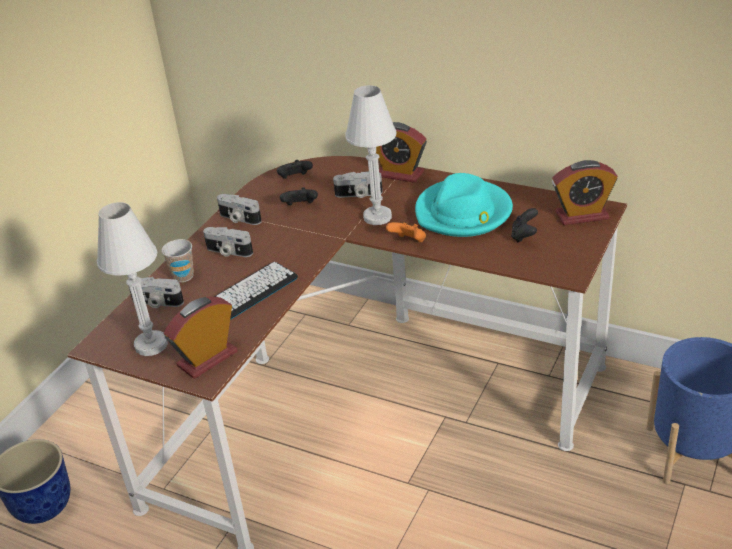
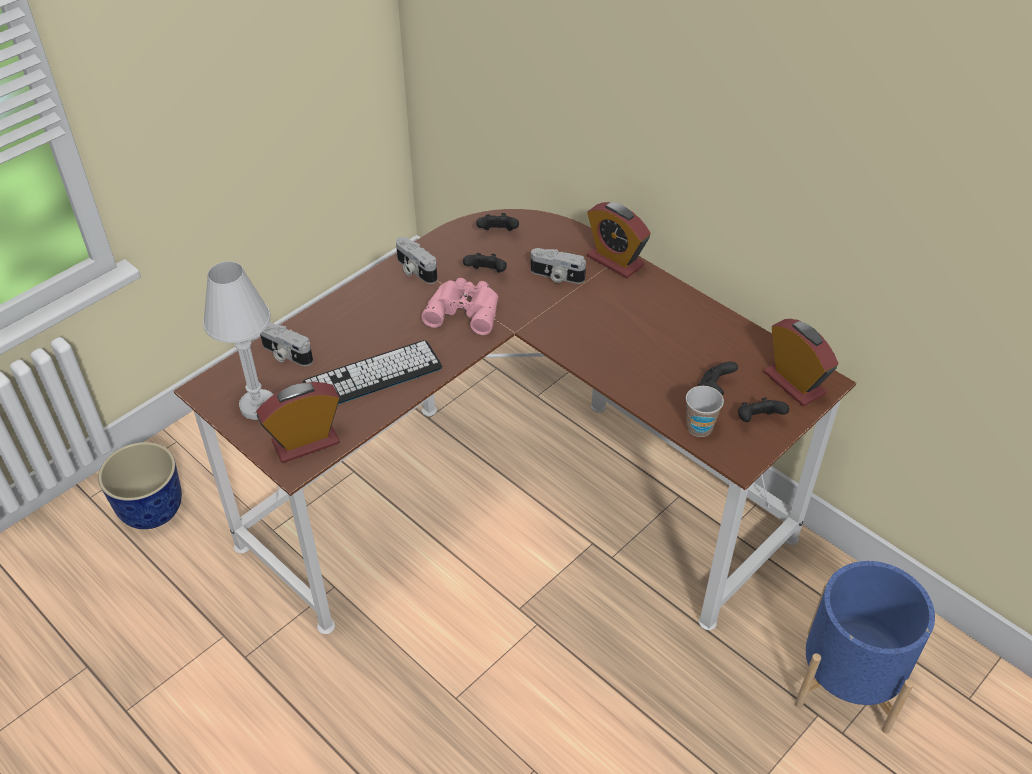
camera: 15 degrees right, 10 degrees up
cup [162,239,194,282] -> cup moved to [686,386,724,437]
camera [203,227,253,257] -> none
white table lamp [345,85,396,225] -> none
orange game controller [386,222,426,242] -> none
turquoise hat [415,173,513,237] -> none
alarm clock [552,160,618,225] -> alarm clock turned 135 degrees counterclockwise [764,319,838,406]
none -> pink binoculars [422,278,498,335]
none -> black game controller [738,397,789,422]

